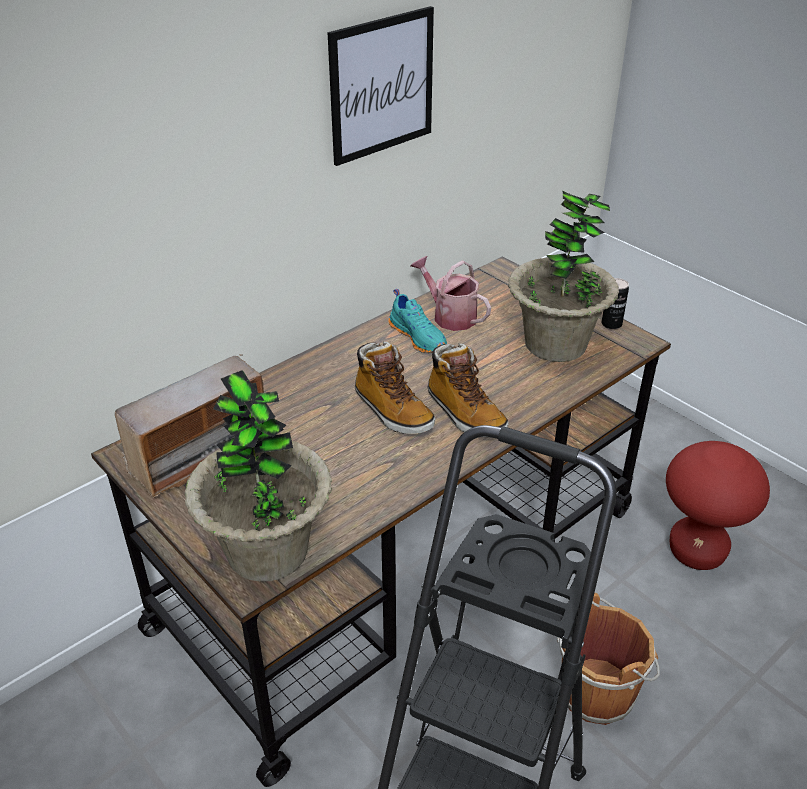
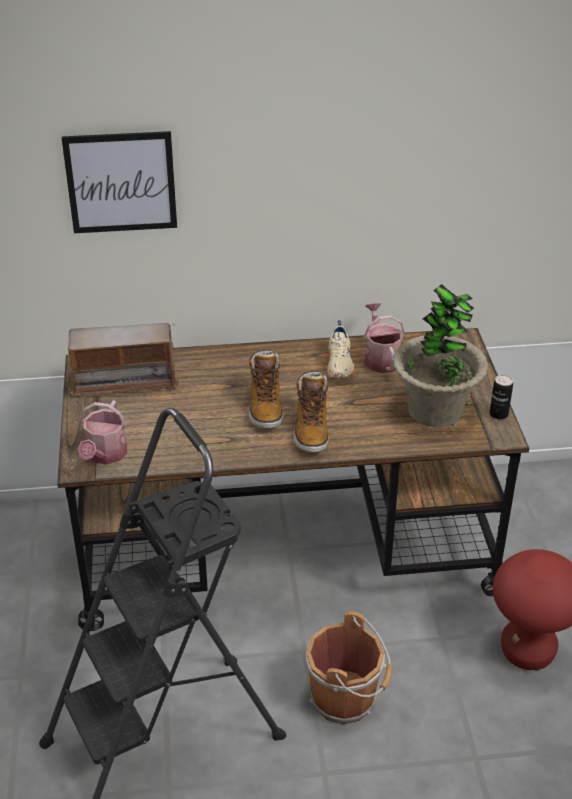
camera: 35 degrees right, 0 degrees up
potted plant [185,370,332,582] -> watering can [77,400,127,465]
picture [327,6,434,166] -> picture moved to [62,131,177,233]
turquoise shoe [388,289,447,353] -> beige shoe [327,320,354,378]

